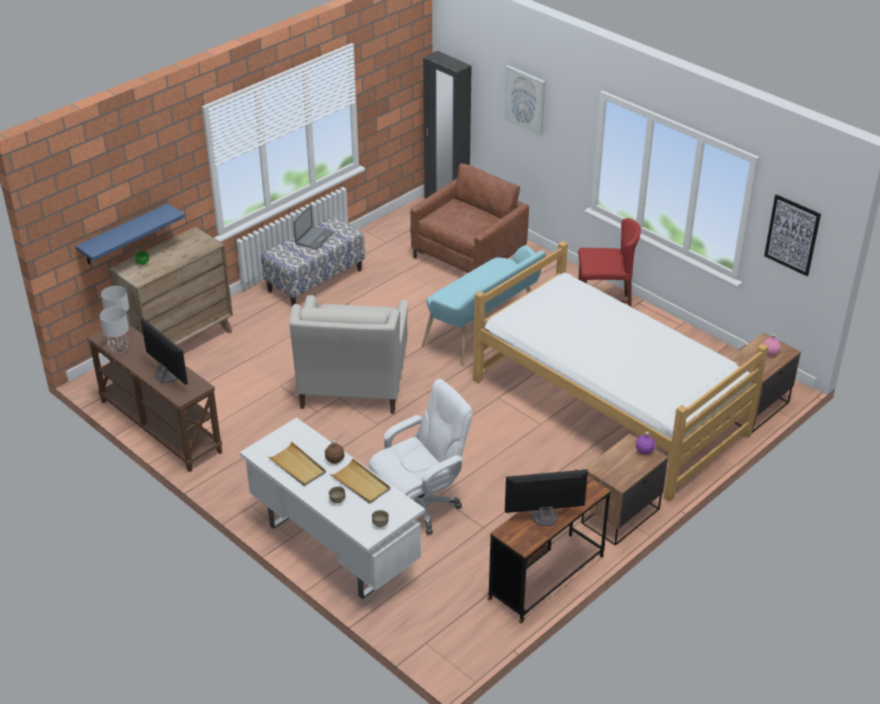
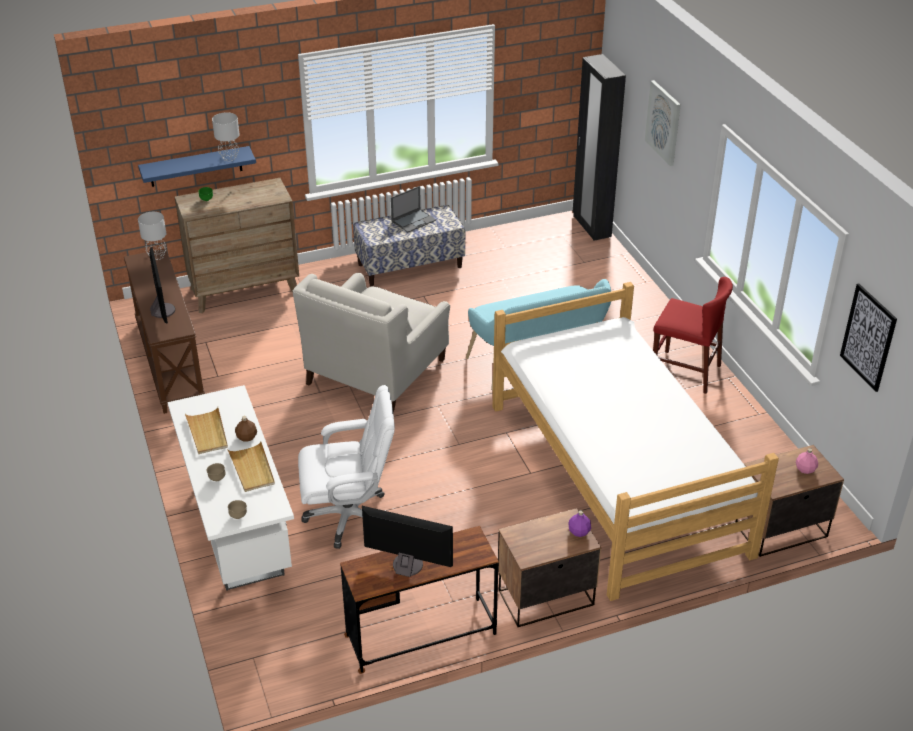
camera: 25 degrees right, 0 degrees up
grey table lamp [100,307,129,354] -> grey table lamp moved to [212,112,240,161]
brown armchair [410,163,529,273] -> none

